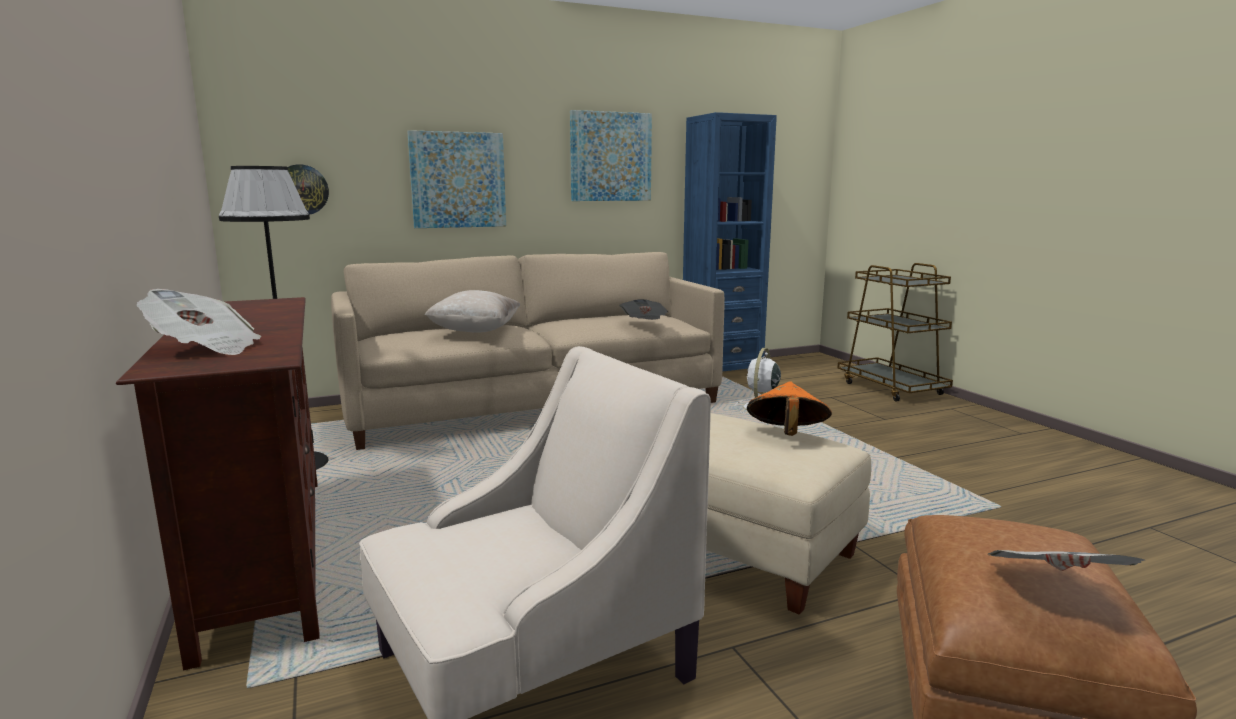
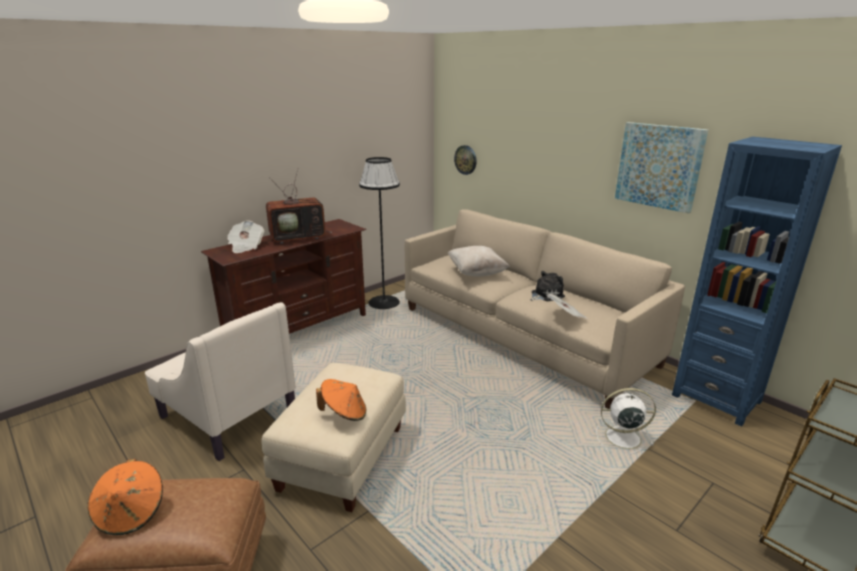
camera: 70 degrees right, 10 degrees up
picture [407,130,506,228] -> none
newspaper [988,550,1144,571] -> orange hat [88,459,163,535]
none -> television [266,168,332,244]
none -> plush toy [530,271,565,301]

